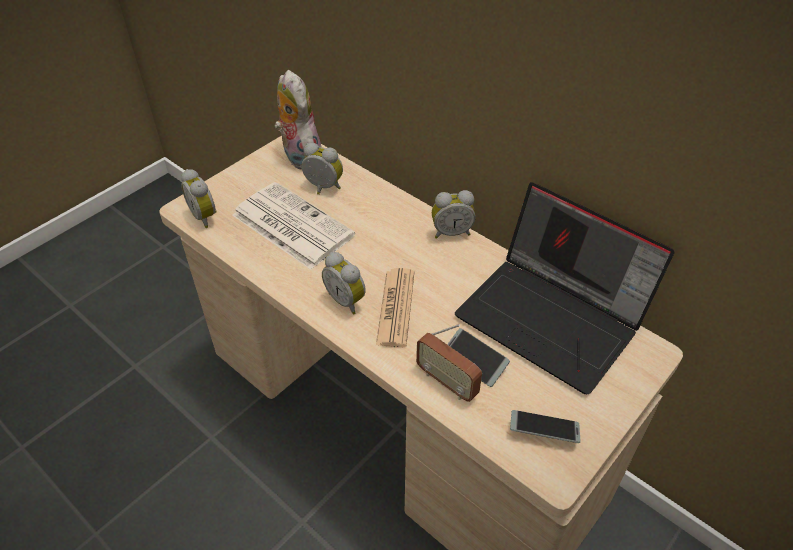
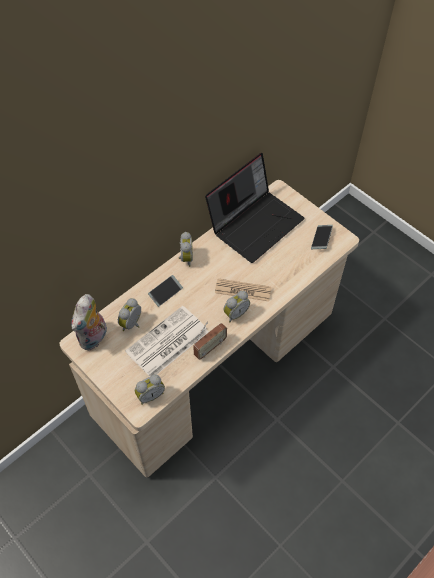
camera: 85 degrees left, 10 degrees up
plush toy [274,70,322,170] -> plush toy turned 45 degrees counterclockwise [71,294,107,351]
radio [416,324,482,402] -> radio moved to [193,321,227,360]
phone [447,328,510,387] -> phone moved to [148,275,183,307]

